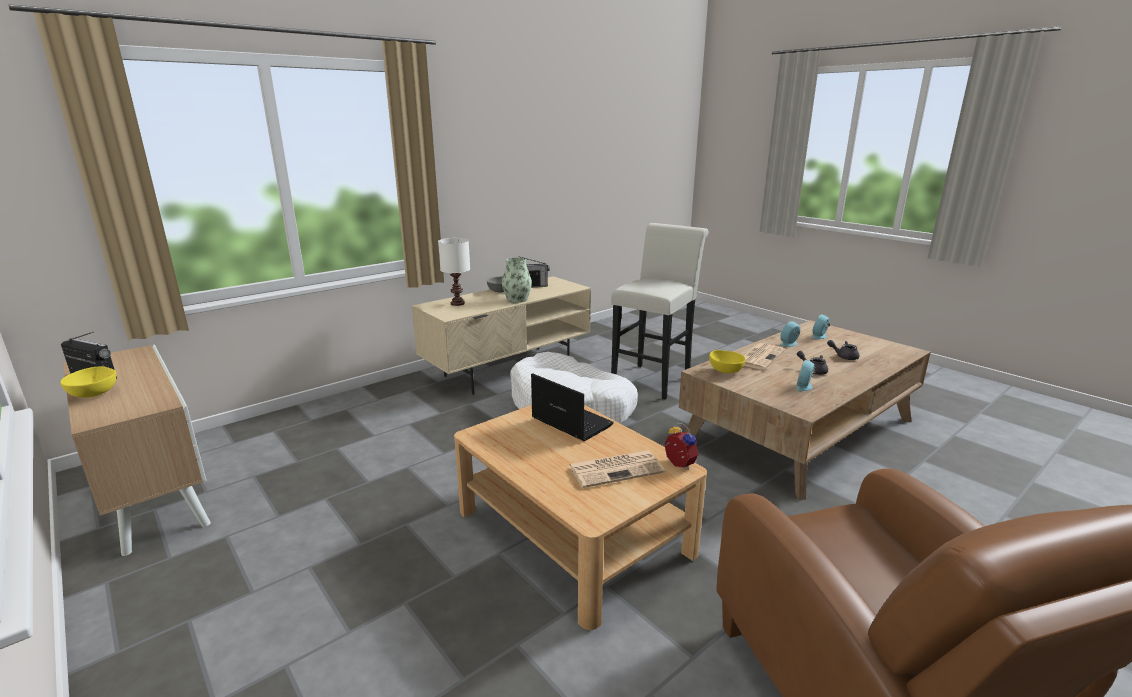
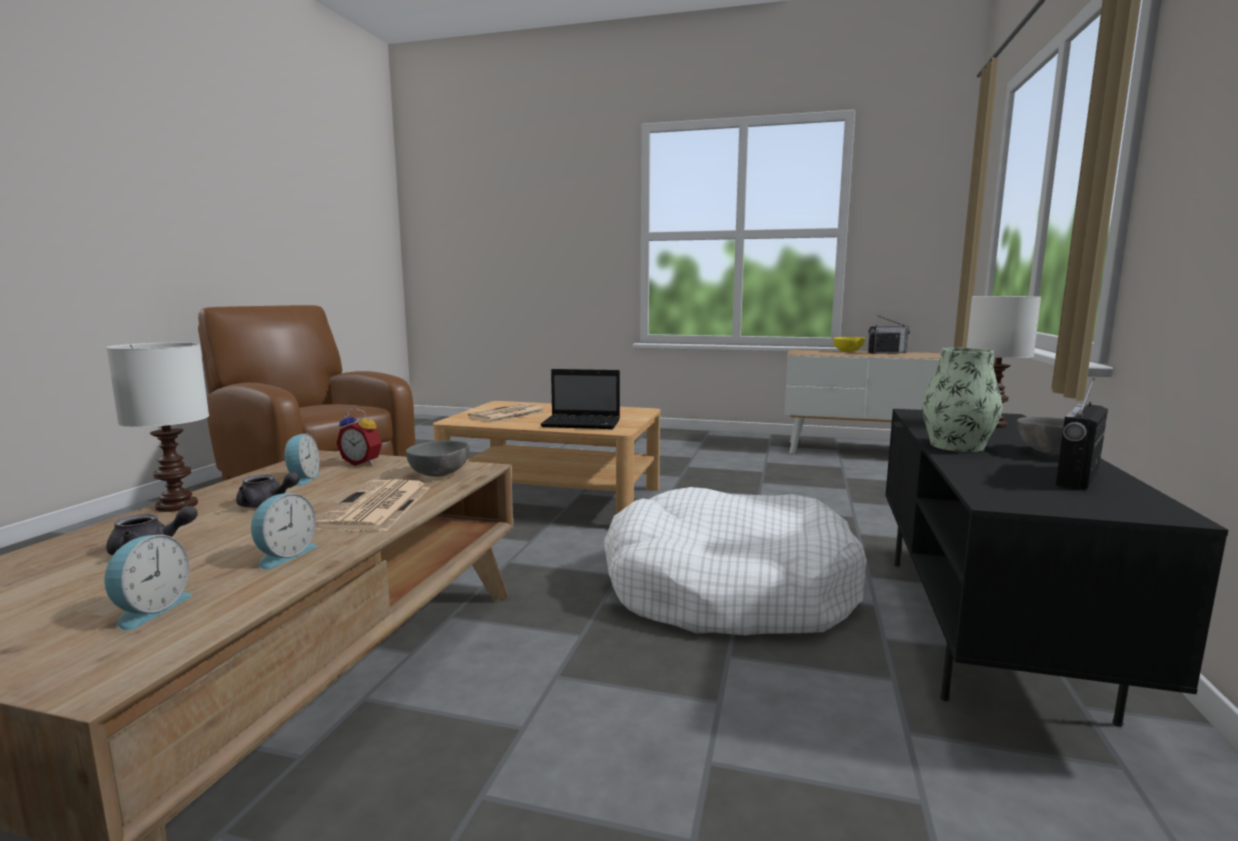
camera: 145 degrees right, 10 degrees down
beige tv stand [412,276,591,394] -> black tv stand [885,409,1229,727]
white stool [611,223,709,400] -> none
alarm clock [664,423,698,470] -> alarm clock moved to [336,408,382,466]
yellow bowl [709,350,746,373] -> grey bowl [406,440,469,477]
none -> white table lamp [106,342,209,512]

